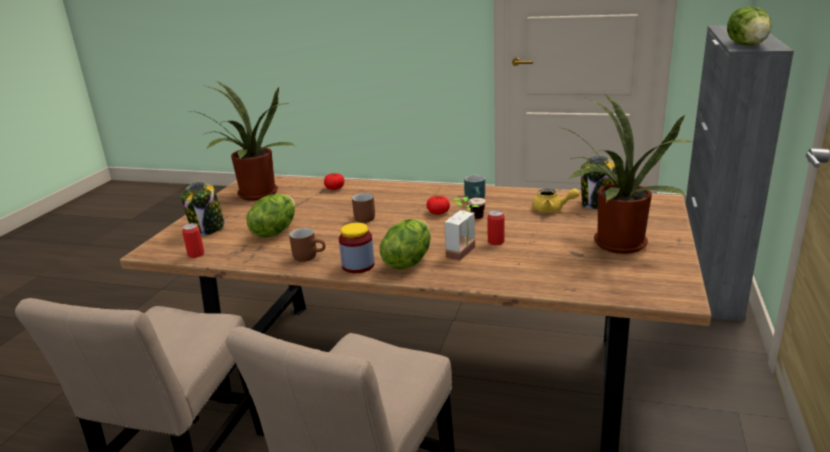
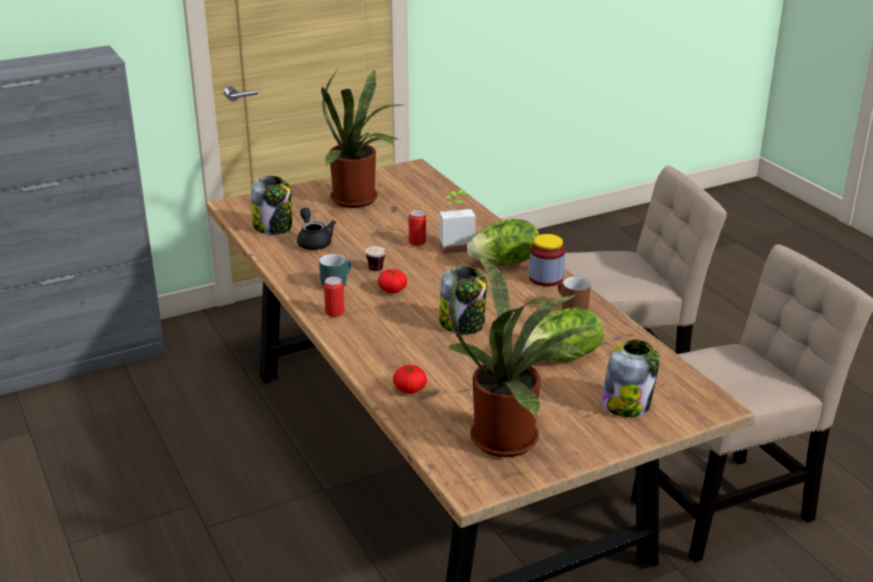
camera: 135 degrees left, 5 degrees up
can [182,223,205,258] -> can moved to [324,276,344,317]
brown mug [352,193,375,223] -> jar [439,265,487,335]
yellow teapot [532,189,580,213] -> black teapot [297,208,336,250]
lettuce [727,6,771,45] -> none

